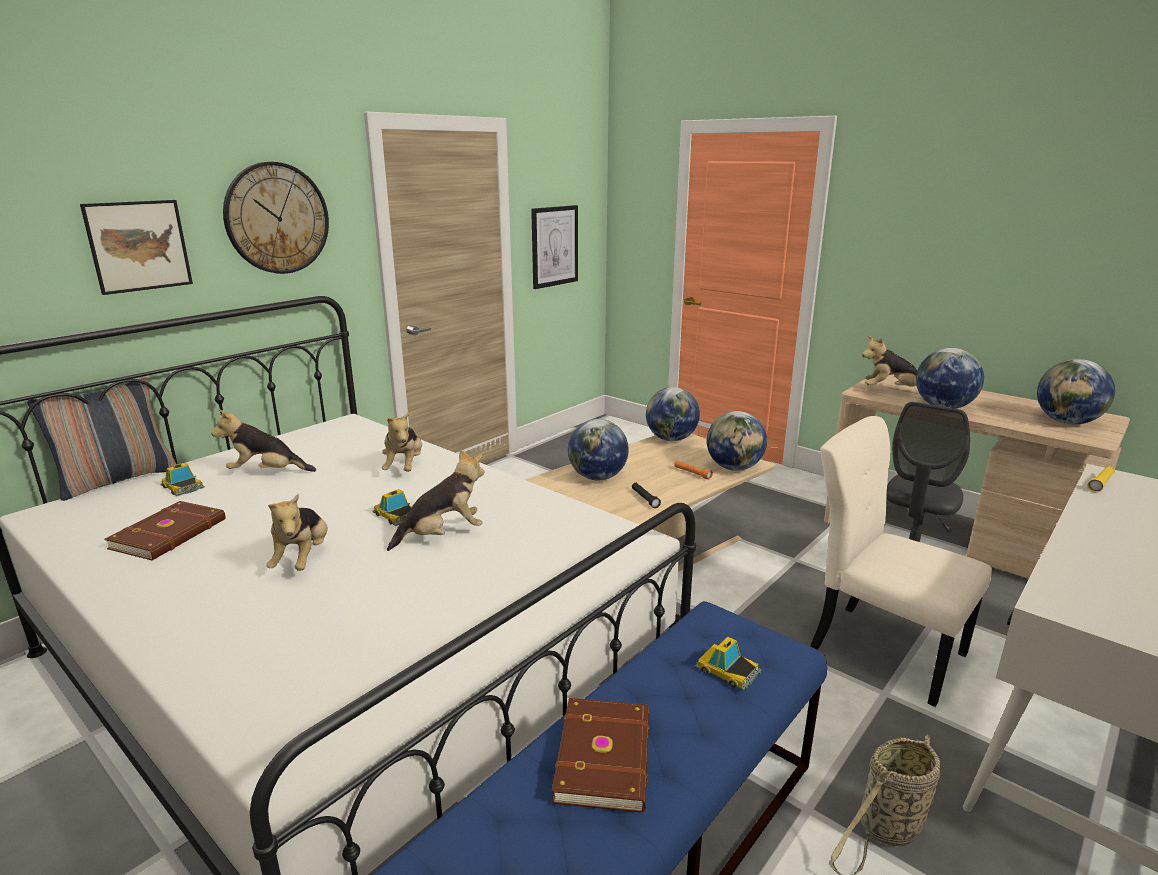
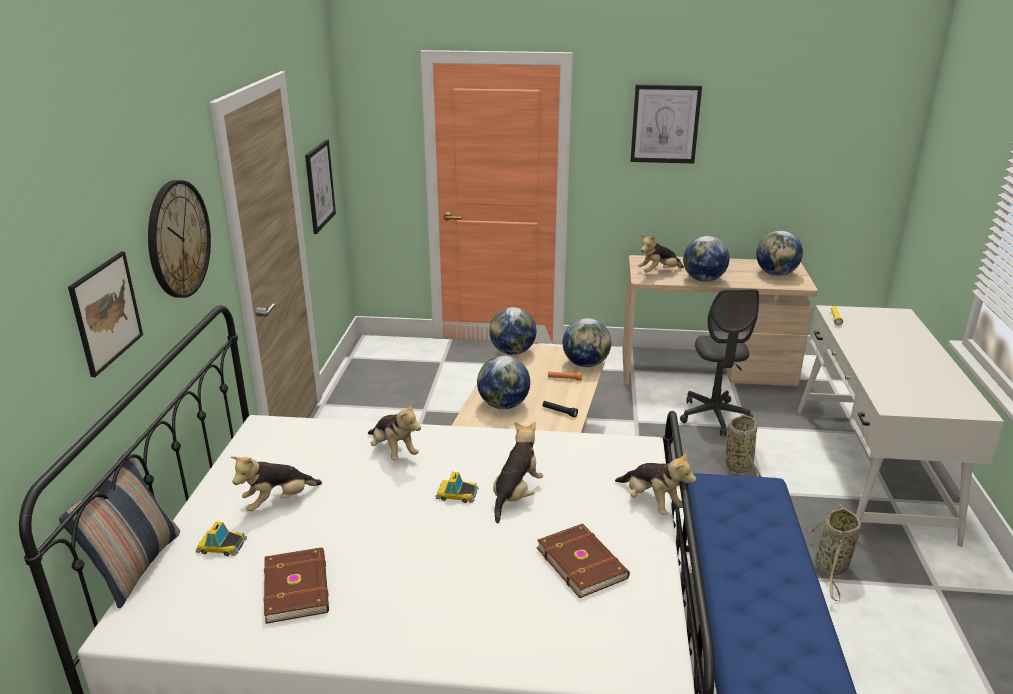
camera: 35 degrees left, 5 degrees up
plush toy [267,494,328,571] -> plush toy moved to [615,451,697,515]
brown book [552,698,649,813] -> brown book moved to [537,524,630,598]
toy car [695,637,761,691] -> none
beige chair [810,416,992,707] -> basket [726,415,761,477]
none -> picture [630,84,702,164]

